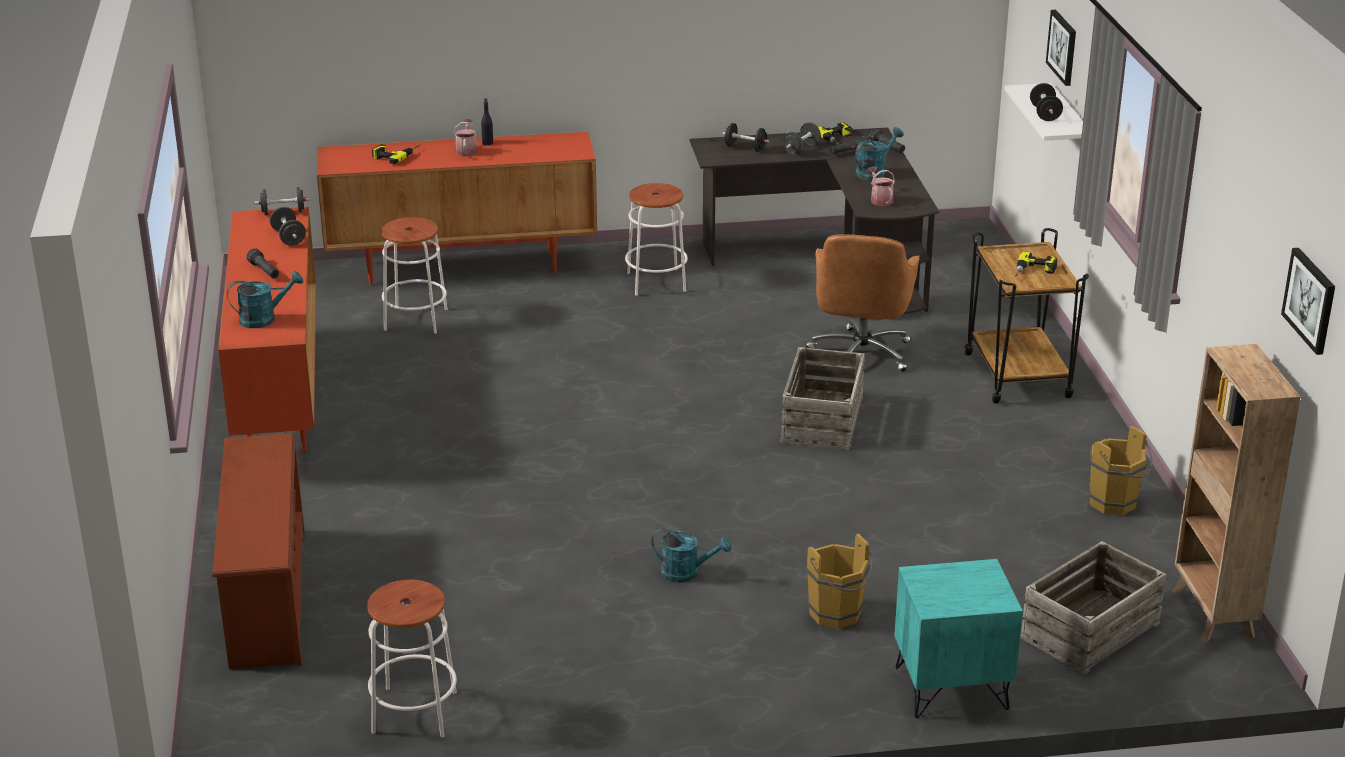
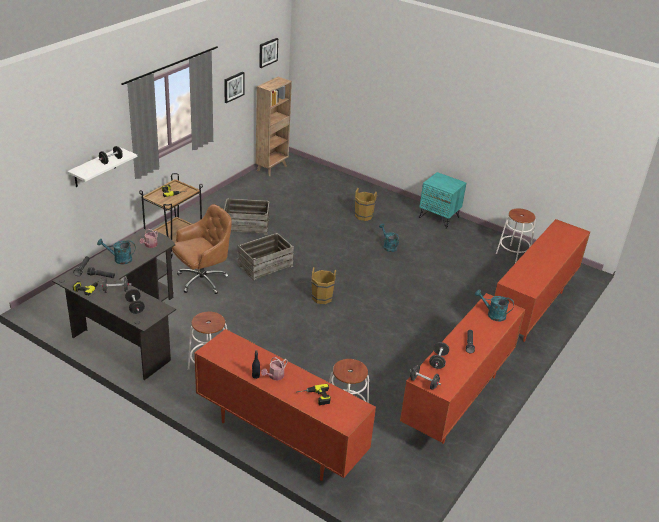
camera: 140 degrees left, 5 degrees up
brown shoe rack [212,433,305,670] -> cabinet [495,219,590,342]
turquoise nightstand [894,559,1023,718] -> turquoise nightstand moved to [419,172,466,229]
crate [1020,541,1167,674] -> crate moved to [224,198,270,235]
picture [1046,10,1076,86] -> picture moved to [224,72,244,103]
brown bucket [1089,426,1152,515] -> brown bucket moved to [311,267,337,304]

